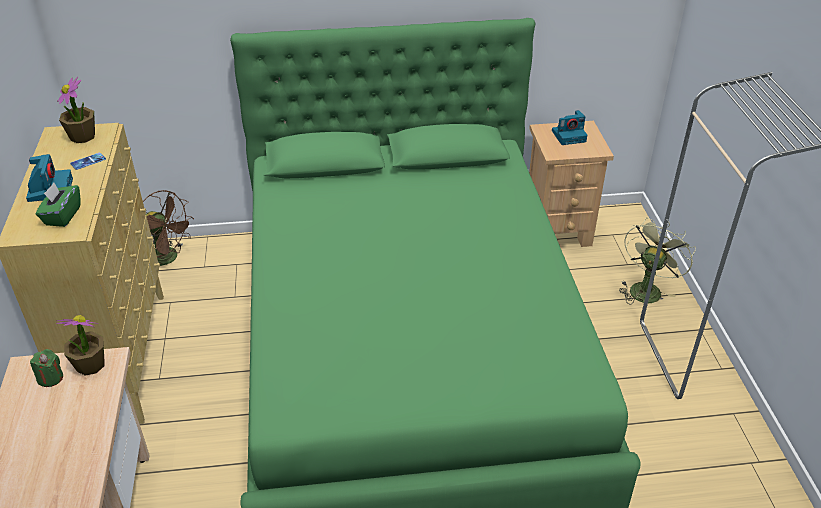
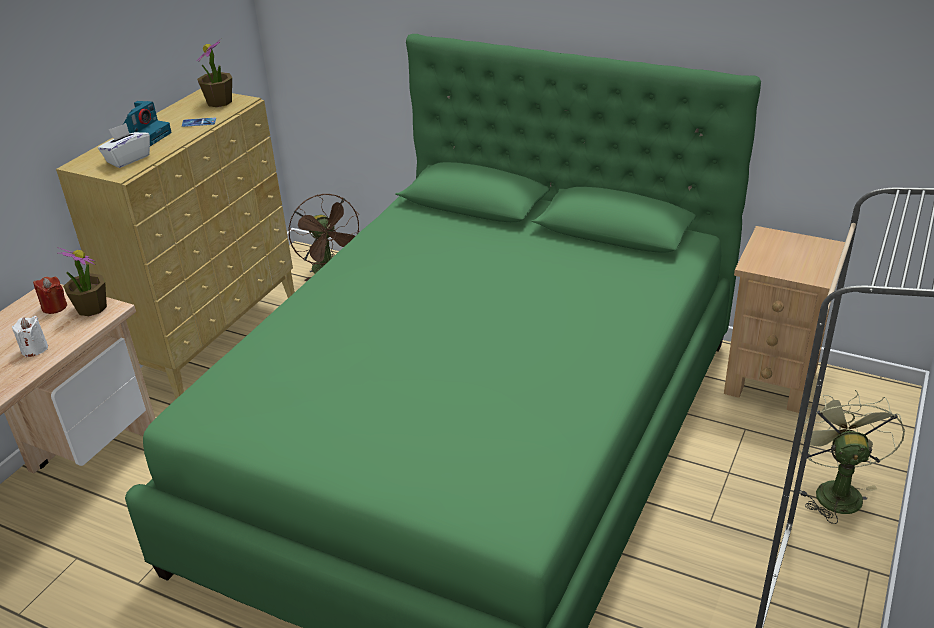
camera: 35 degrees right, 5 degrees down
green candle [30,349,63,387] -> red candle [33,276,67,314]
green tissue box [36,182,80,227] -> white tissue box [98,123,150,168]
camera [552,110,587,145] -> none
green fan [619,218,696,304] -> green fan turned 60 degrees counterclockwise [795,390,905,524]
none -> white candle [12,316,48,357]

